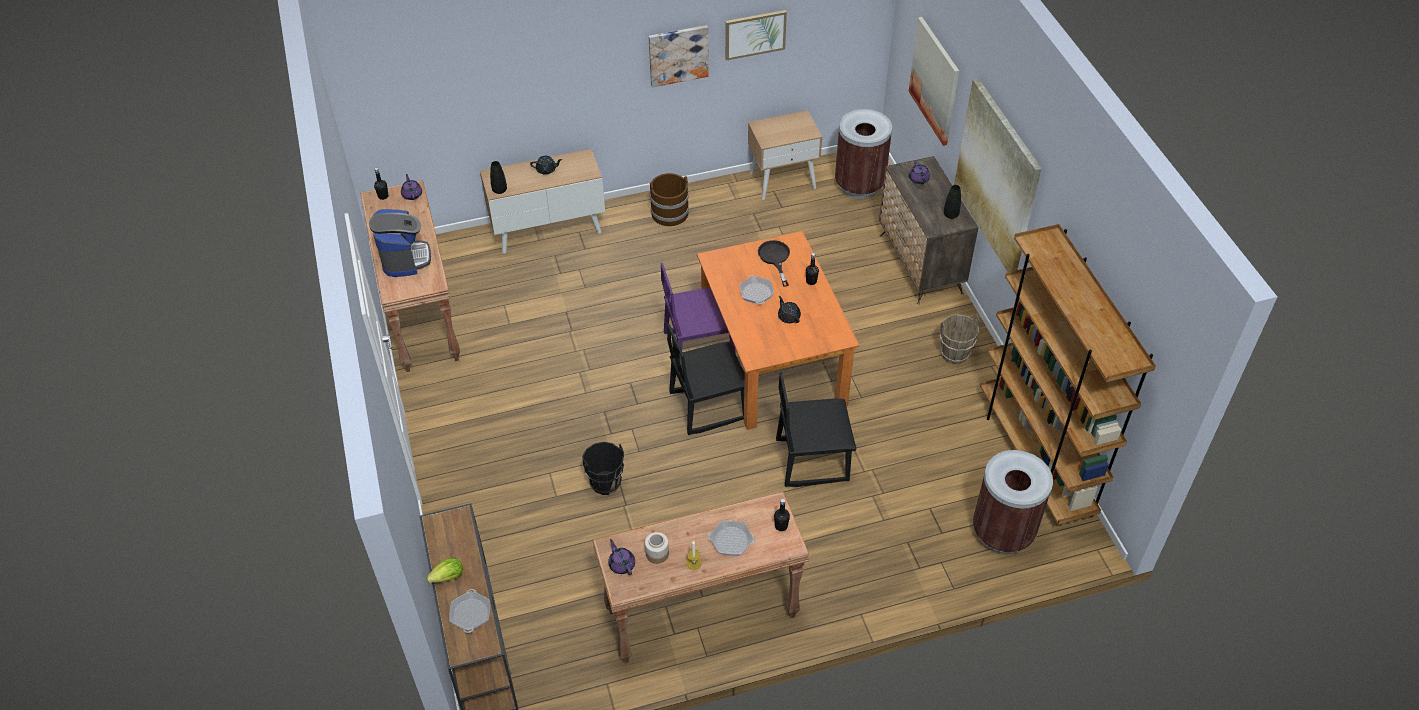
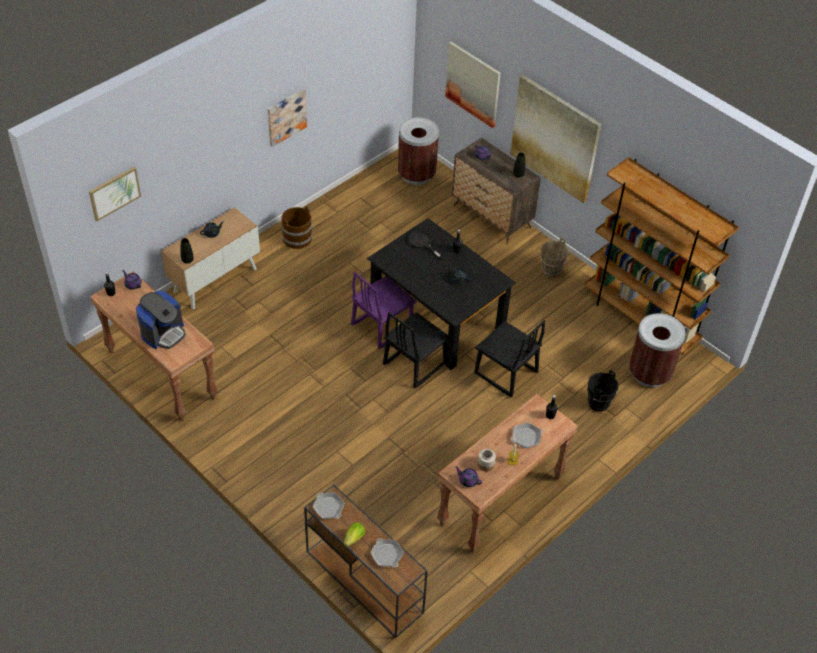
camera: 30 degrees left, 0 degrees up
coffee machine [369,209,431,277] -> coffee machine turned 75 degrees clockwise [136,291,186,349]
black bucket [582,442,624,495] -> black bucket moved to [587,370,618,411]
orange dining table [697,231,859,430] -> black dining table [367,218,516,370]
picture [725,10,787,60] -> picture moved to [89,167,141,221]
frying pan [739,275,774,304] -> frying pan moved to [313,492,345,519]
beige nightstand [748,110,823,200] -> none
black chair [776,372,856,487] -> black chair turned 105 degrees counterclockwise [474,320,545,397]

